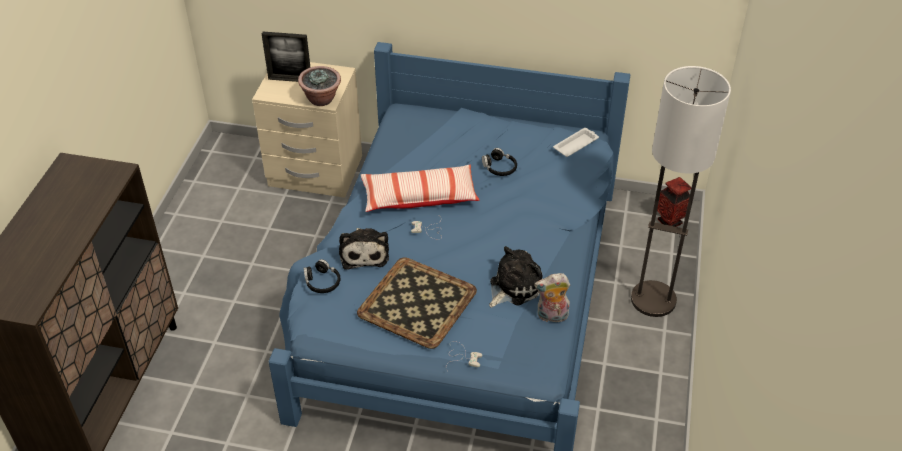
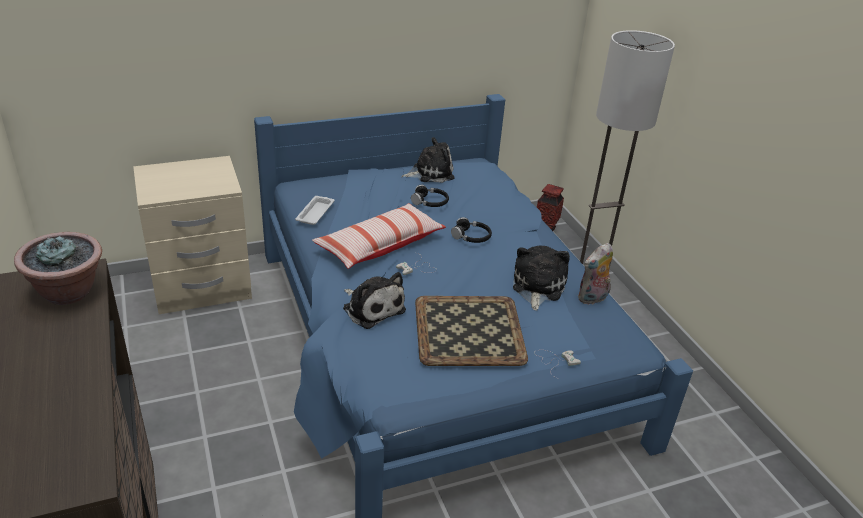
camera: 35 degrees left, 10 degrees down
picture frame [262,32,310,82] -> none
potted plant [298,66,341,106] -> potted plant moved to [14,232,102,305]
black headphones [303,259,341,293] -> black headphones moved to [451,217,492,243]
white tray [553,128,599,157] -> white tray moved to [295,196,335,225]
none -> plush toy [401,137,455,183]

